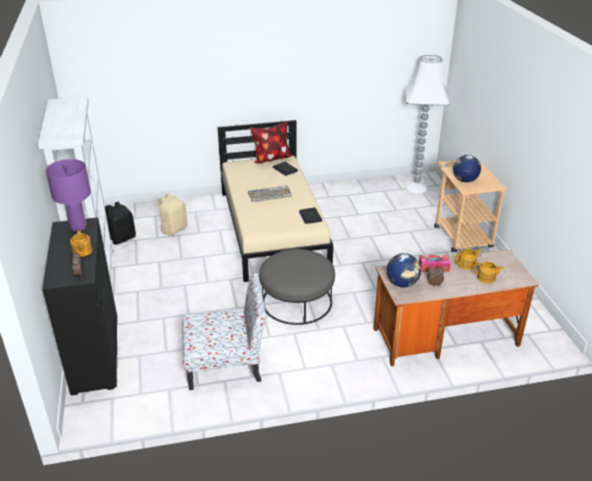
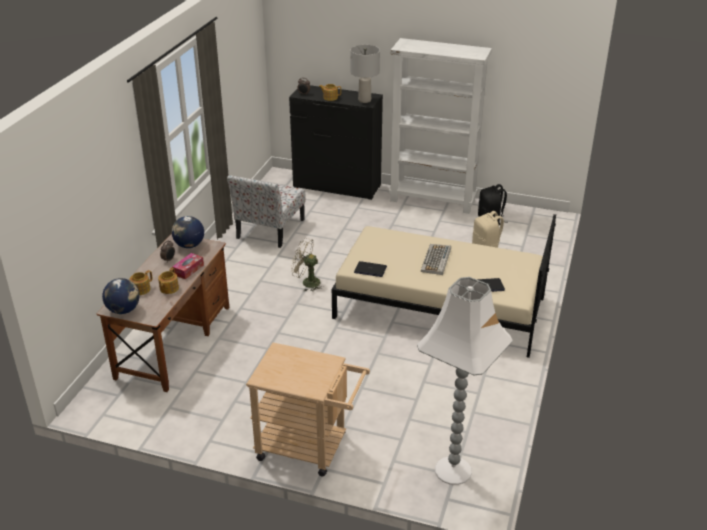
camera: 120 degrees right, 0 degrees up
purple table lamp [46,159,91,232] -> grey table lamp [350,45,380,103]
pillow [250,122,292,163] -> none
grey ottoman [259,249,335,325] -> beige fan [291,238,324,291]
globe [453,155,481,182] -> globe moved to [102,278,140,314]

